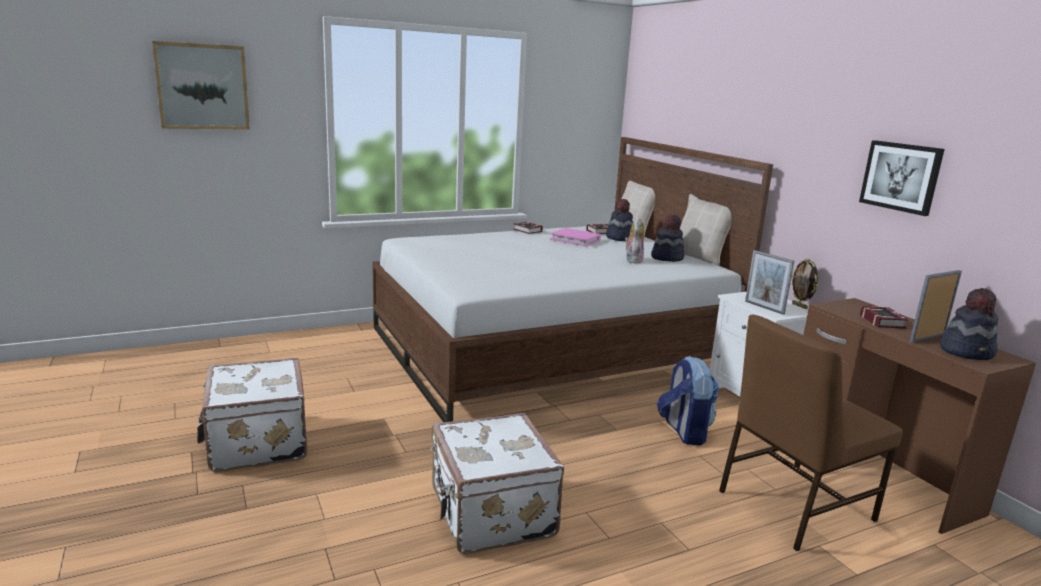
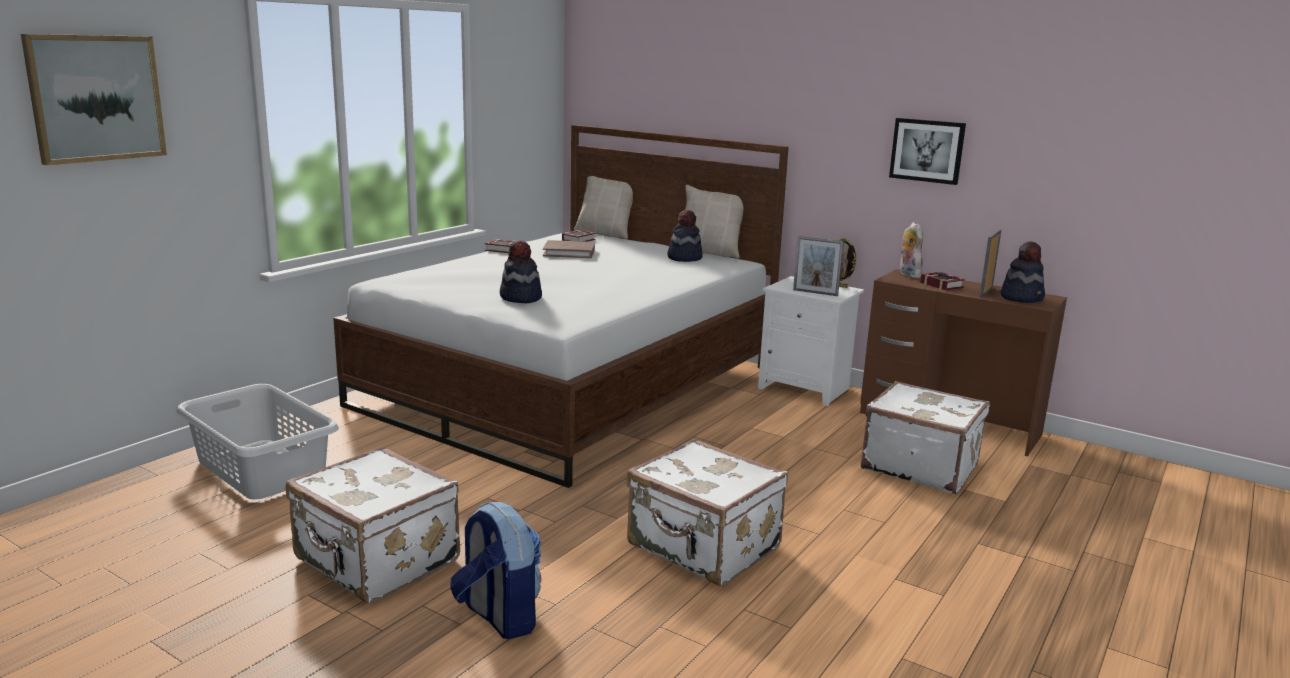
camera: 30 degrees left, 0 degrees up
pink book [550,228,601,246] -> brown book [543,240,595,258]
hat [606,199,633,241] -> hat moved to [500,240,542,303]
plush toy [625,216,644,263] -> plush toy moved to [900,222,923,278]
backpack [657,356,719,445] -> backpack moved to [450,502,541,639]
brown chair [719,315,903,551] -> white suitcase [861,381,990,494]
none -> grey laundry basket [177,384,339,500]

